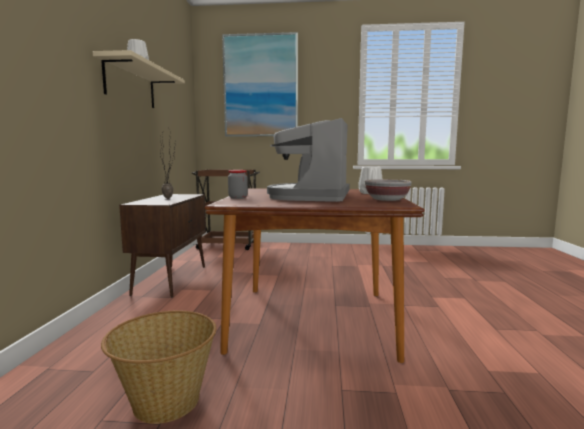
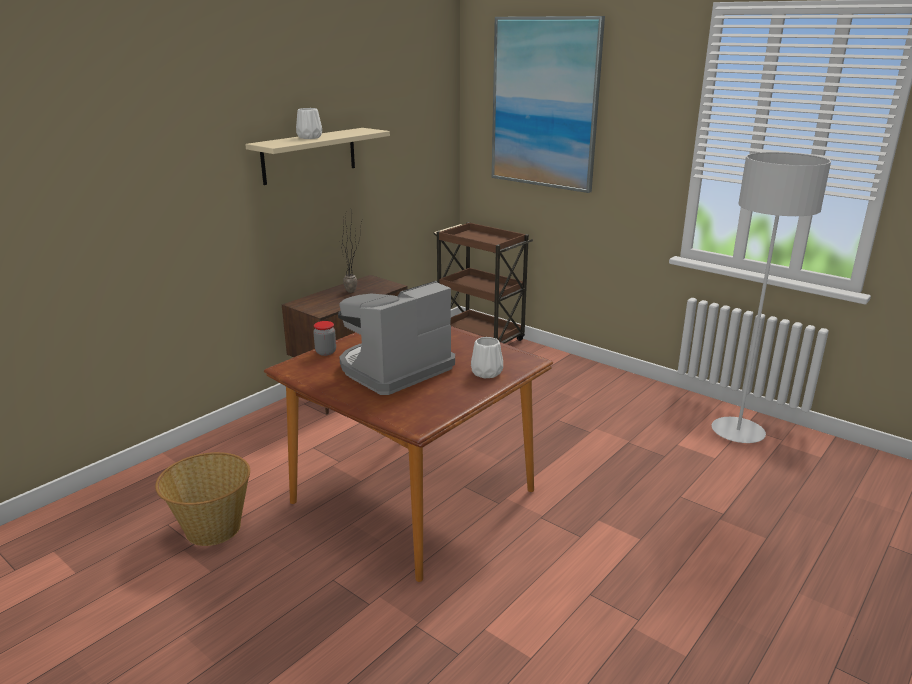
camera: 35 degrees right, 15 degrees up
bowl [365,179,411,201] -> none
none -> grey floor lamp [712,152,831,443]

